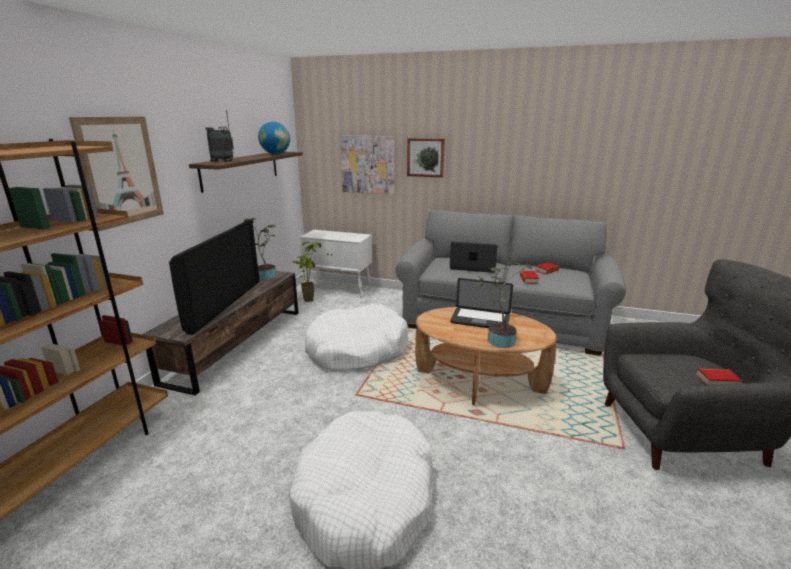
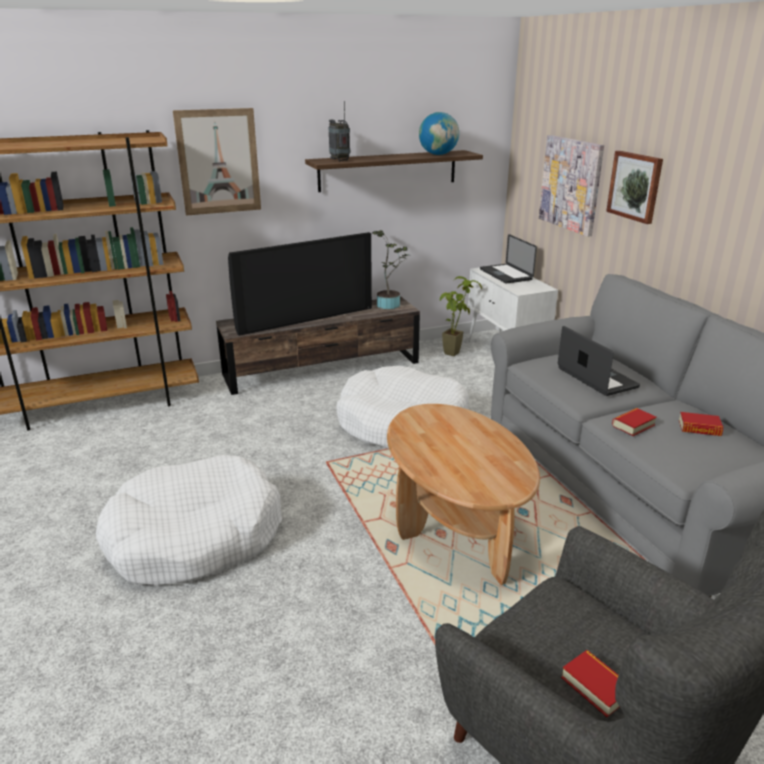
camera: 50 degrees right, 5 degrees up
laptop [450,278,513,328] -> laptop moved to [480,234,537,284]
potted plant [476,262,533,348] -> none

